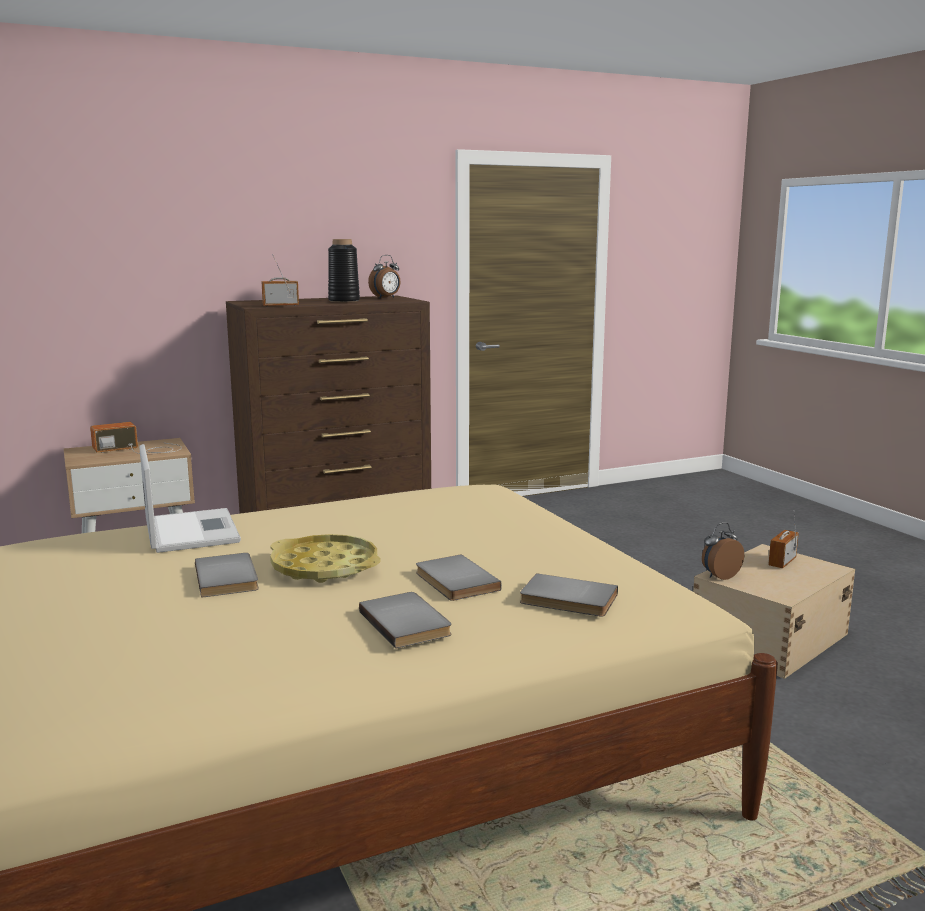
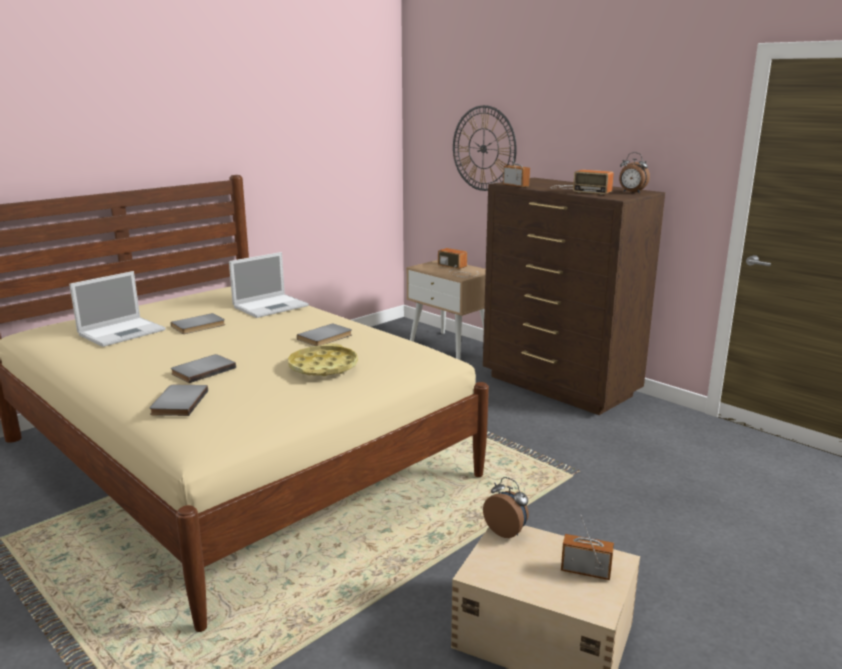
camera: 70 degrees right, 5 degrees up
yellow tray [270,534,381,583] -> yellow tray moved to [288,343,358,376]
black vase [328,239,360,302] -> radio [550,170,614,195]
grey book [359,592,452,648] -> grey book moved to [297,323,352,346]
none -> laptop [69,271,166,347]
none -> wall clock [453,105,517,191]

